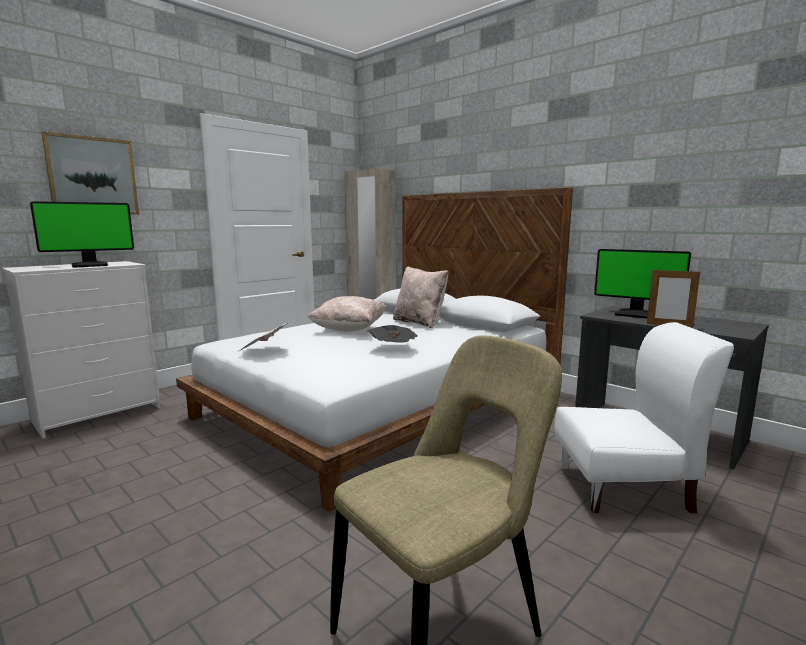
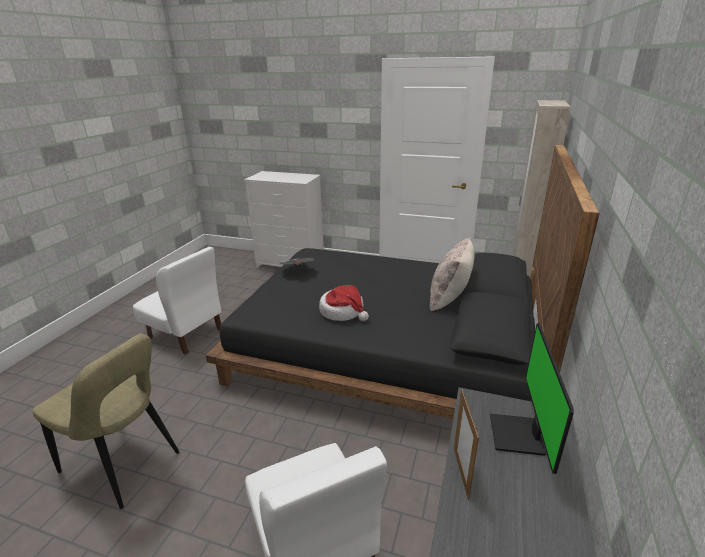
camera: 65 degrees right, 15 degrees up
monitor [30,201,134,268] -> none
picture [41,131,139,215] -> none
white bed [176,187,573,512] -> black bed [206,145,600,419]
beige pillow [307,296,386,332] -> none
newspaper [367,325,418,343] -> hat [319,285,369,322]
none -> white chair [133,247,222,355]

